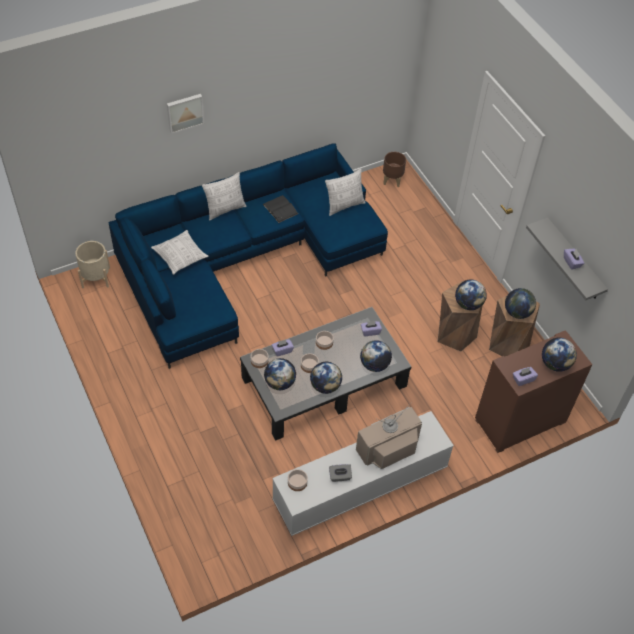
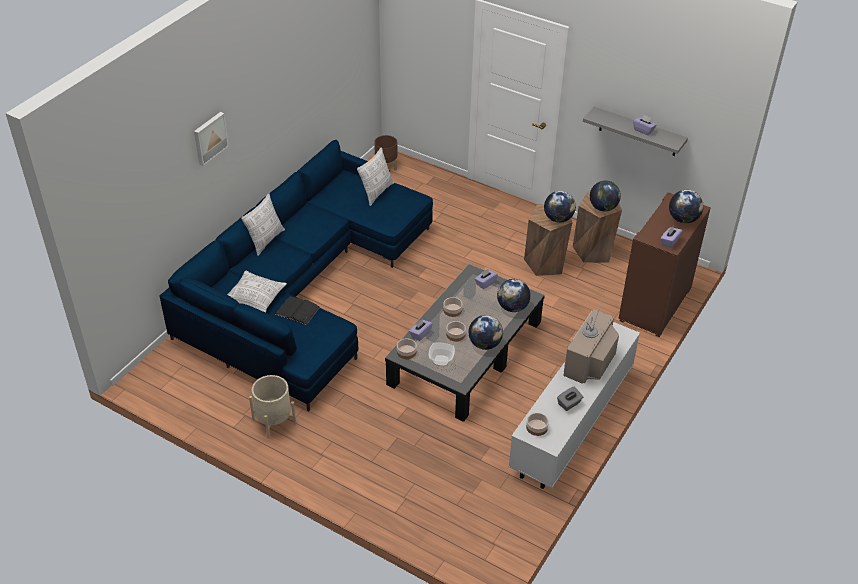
camera: 30 degrees left, 10 degrees down
beige planter [75,241,110,288] -> beige planter moved to [249,375,296,439]
black book [263,195,298,223] -> black book moved to [275,296,320,325]
globe [264,358,296,390] -> bowl [429,343,455,366]

